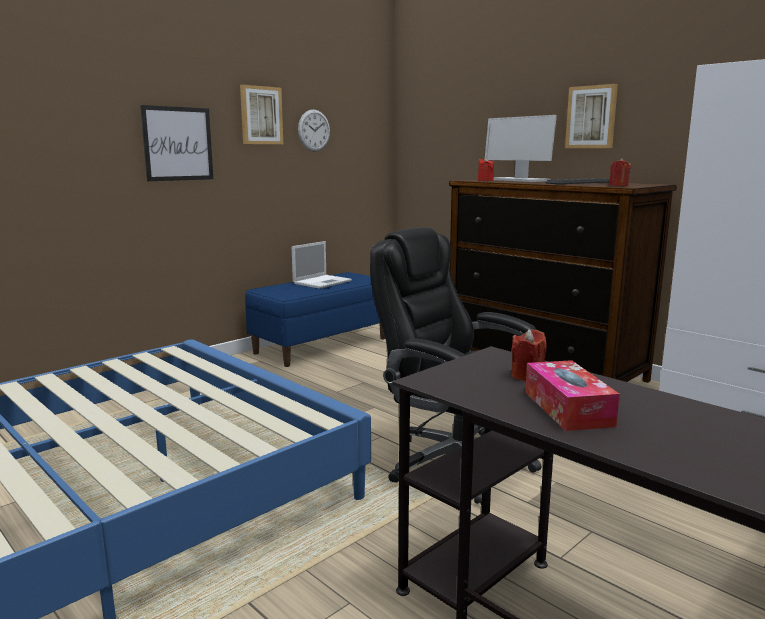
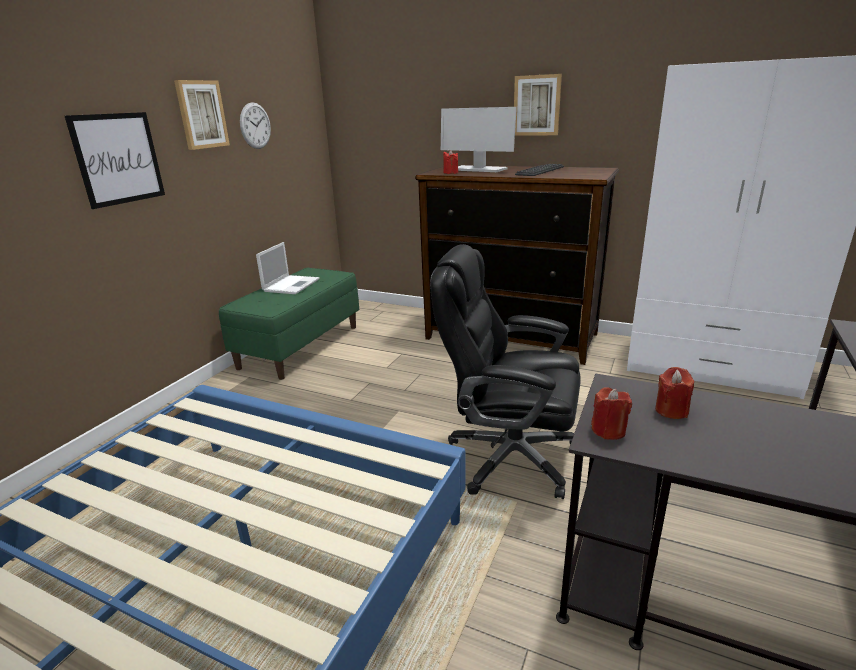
camera: 20 degrees left, 10 degrees up
blue bench [245,272,385,367] -> green bench [219,268,359,380]
tissue box [525,360,620,431] -> none
red candle [609,158,631,186] -> red candle moved to [591,387,632,440]

